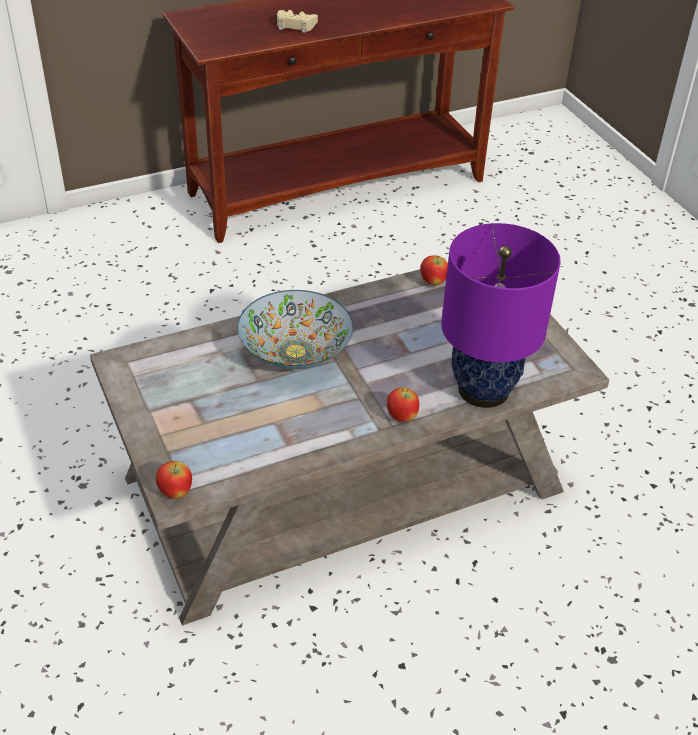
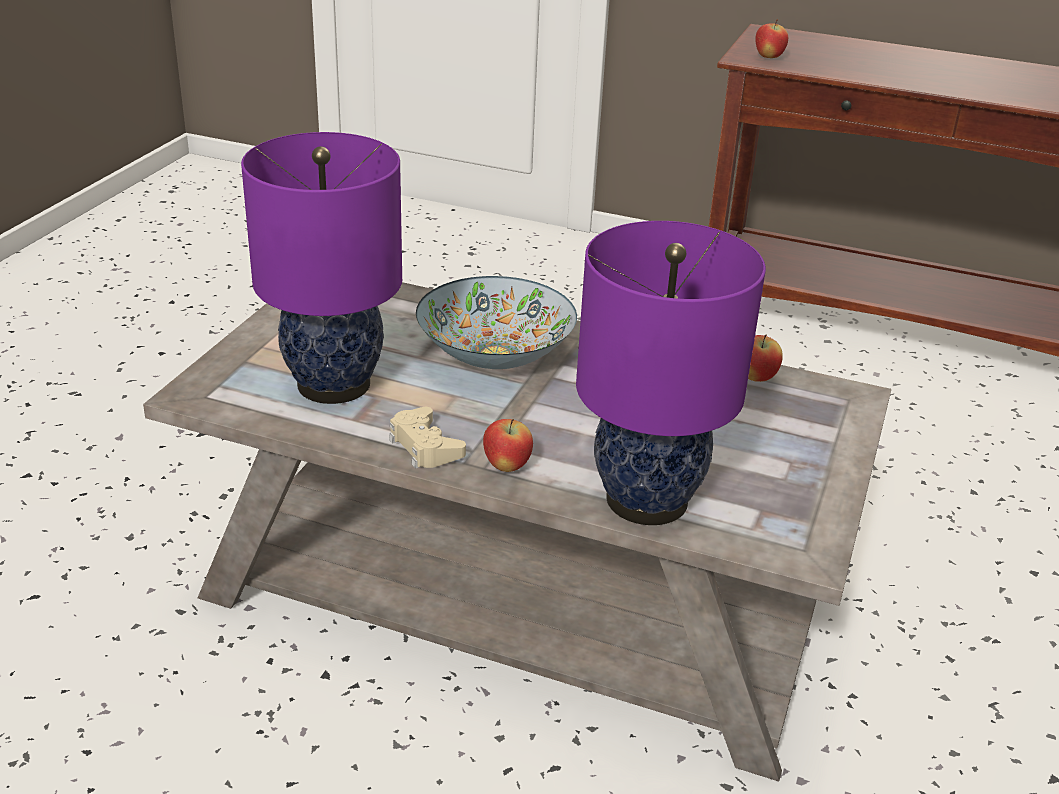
camera: 45 degrees right, 10 degrees down
apple [156,461,192,499] -> apple moved to [755,19,788,58]
beige game controller [277,10,318,33] -> beige game controller moved to [389,407,466,469]
none -> purple table lamp [241,132,402,404]

